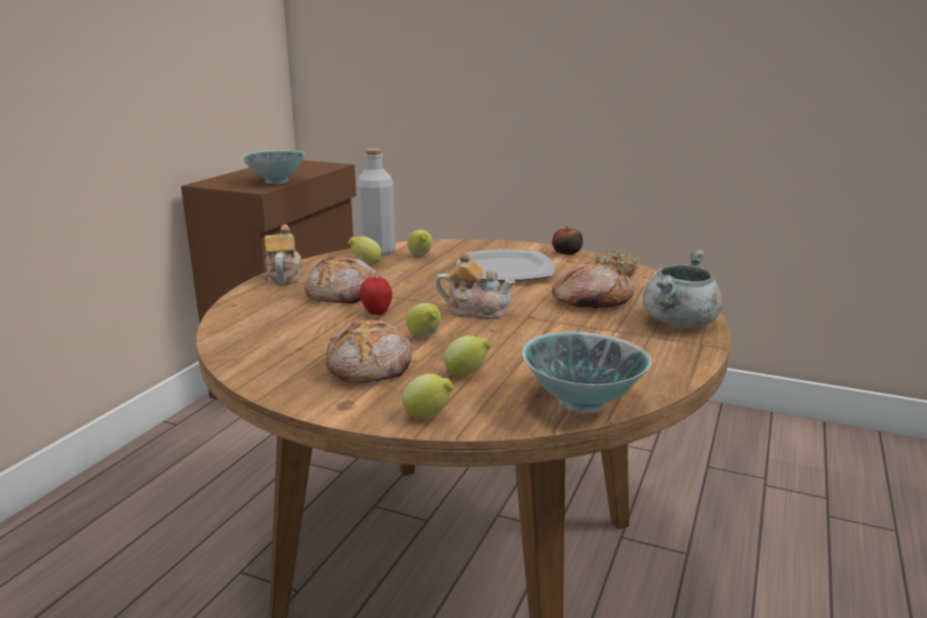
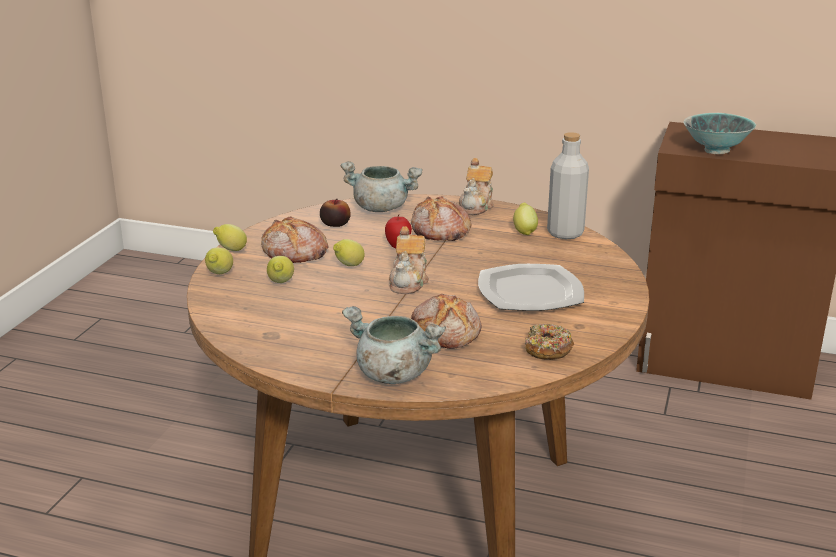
camera: 85 degrees right, 5 degrees up
teapot [264,224,303,284] -> teapot turned 120 degrees clockwise [459,158,494,215]
lemon [407,230,433,256] -> lemon moved to [213,224,247,251]
bowl [522,332,652,414] -> none
apple [552,226,583,255] -> apple moved to [320,199,351,227]
none -> grey cooking pot [340,161,423,212]

